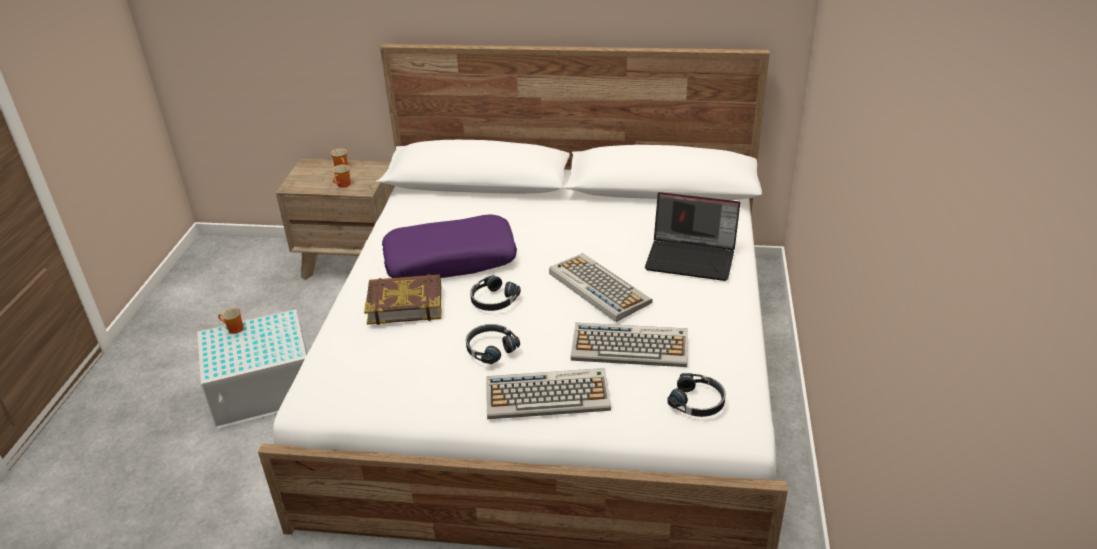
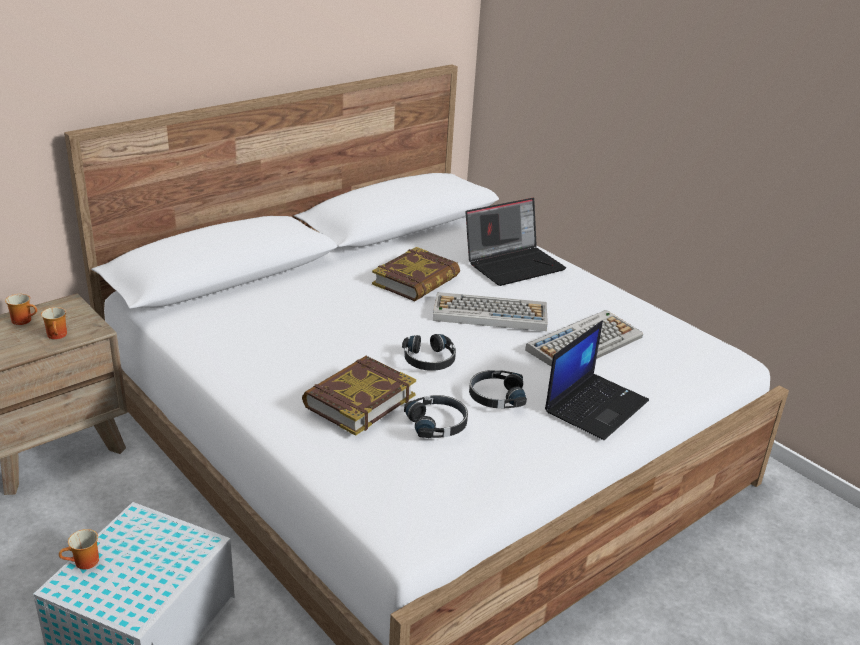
camera: 50 degrees left, 5 degrees down
purple pillow [382,214,517,278] -> none
keyboard [486,368,611,419] -> laptop [545,321,649,440]
black headphones [667,373,725,417] -> black headphones moved to [404,395,468,438]
none -> book [372,247,460,301]

